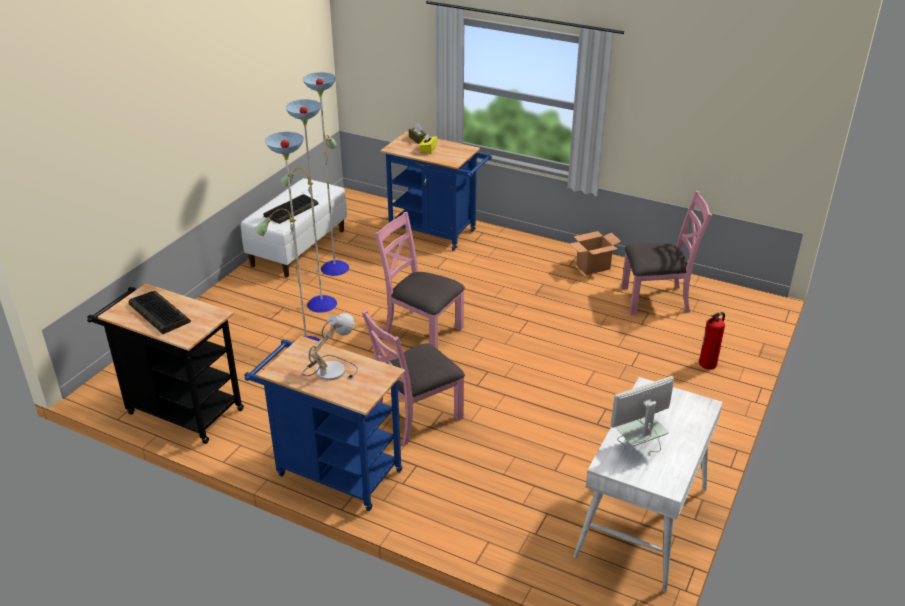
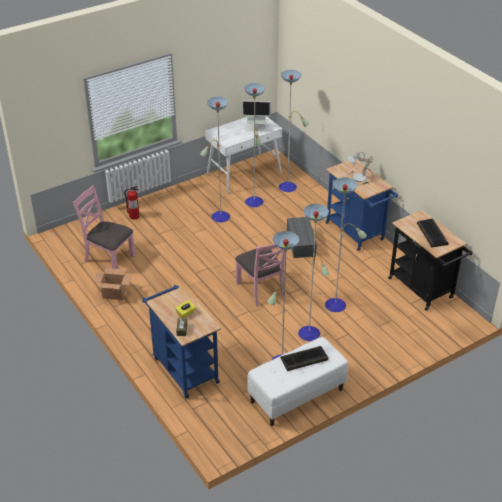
camera: 150 degrees left, 5 degrees up
pink chair [362,309,465,446] -> grey storage box [287,217,317,258]
none -> floor lamp [200,70,309,222]

